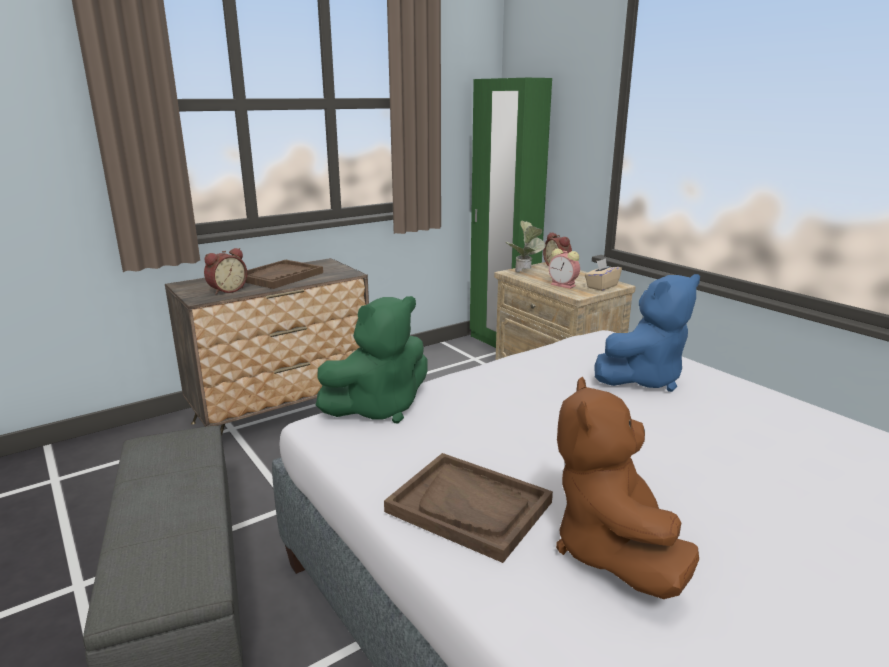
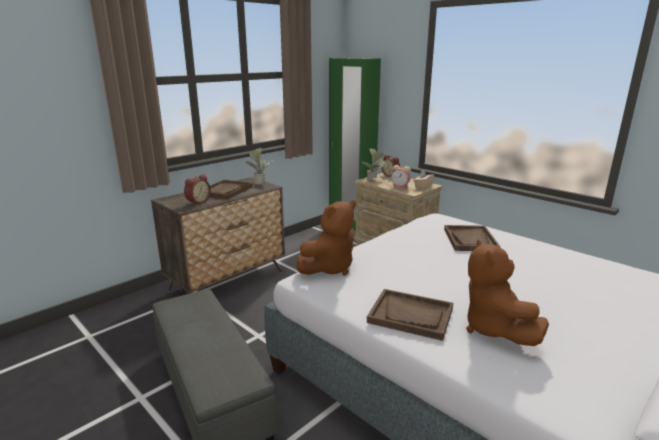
camera: 10 degrees left, 0 degrees up
green plush toy [316,296,428,423] -> brown plush toy [297,200,356,276]
blue plush toy [594,274,700,392] -> brown tray [444,225,500,251]
none -> potted plant [245,148,274,185]

